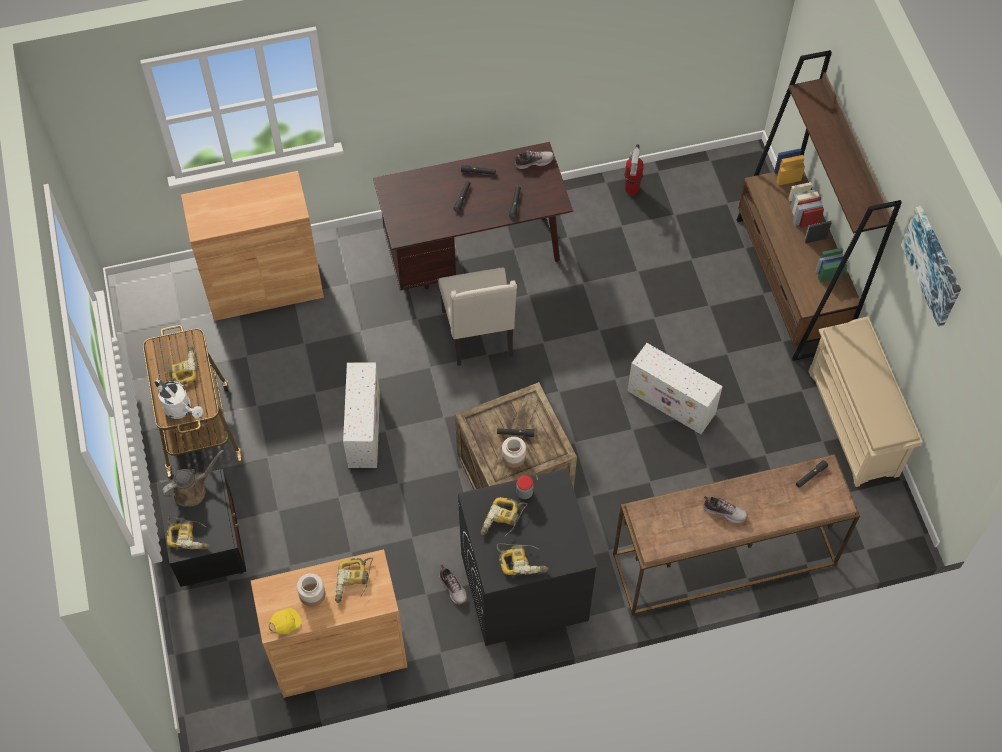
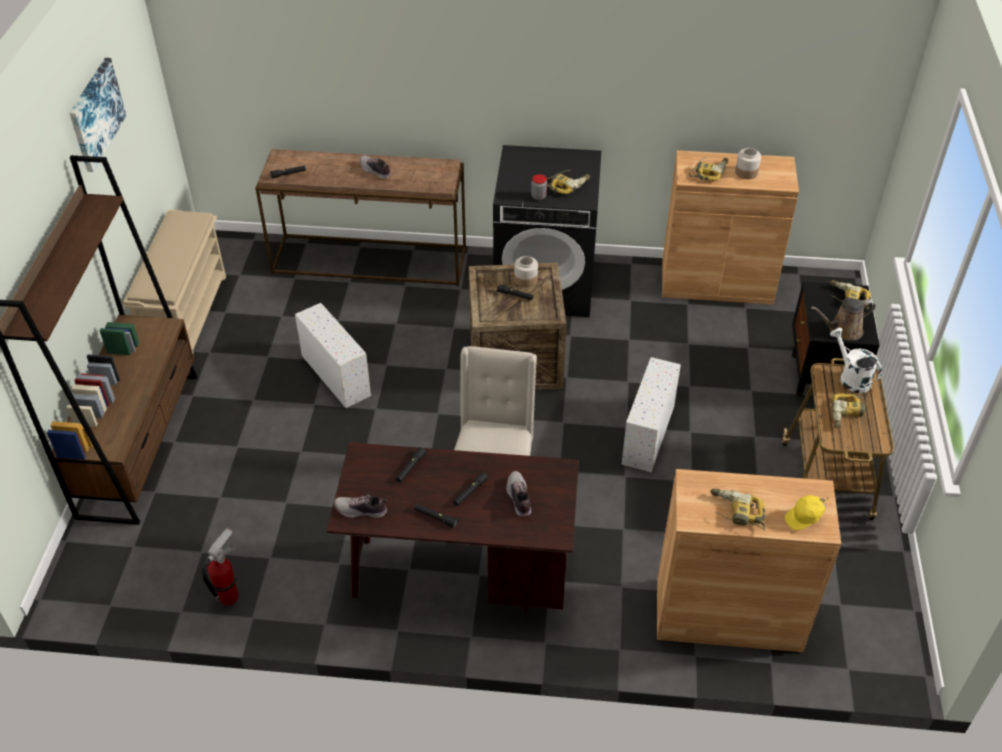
camera: 160 degrees left, 15 degrees down
yellow cap [267,608,302,636] -> yellow cap moved to [785,495,829,530]
shoe [439,565,467,605] -> shoe moved to [506,471,531,517]
power drill [496,543,548,575] -> power drill moved to [710,488,765,530]

